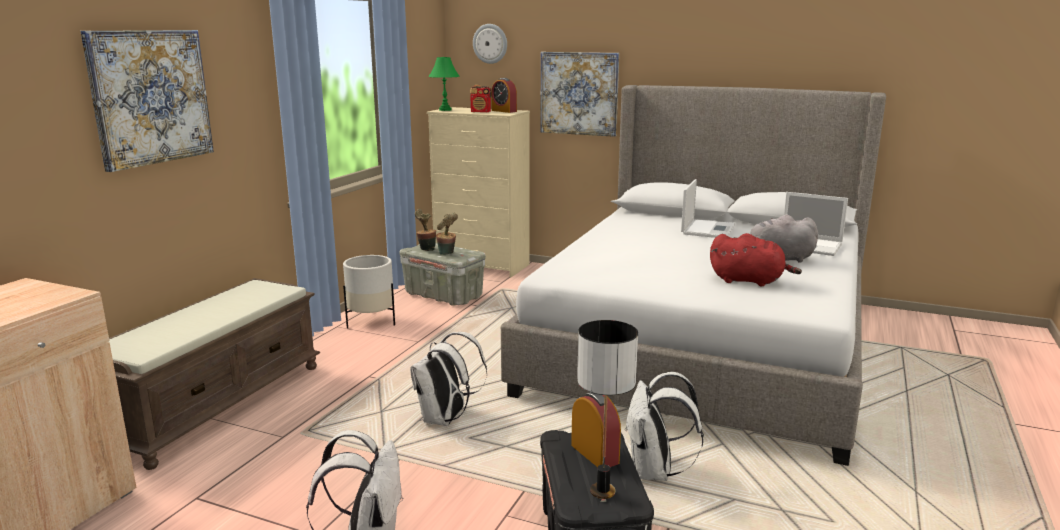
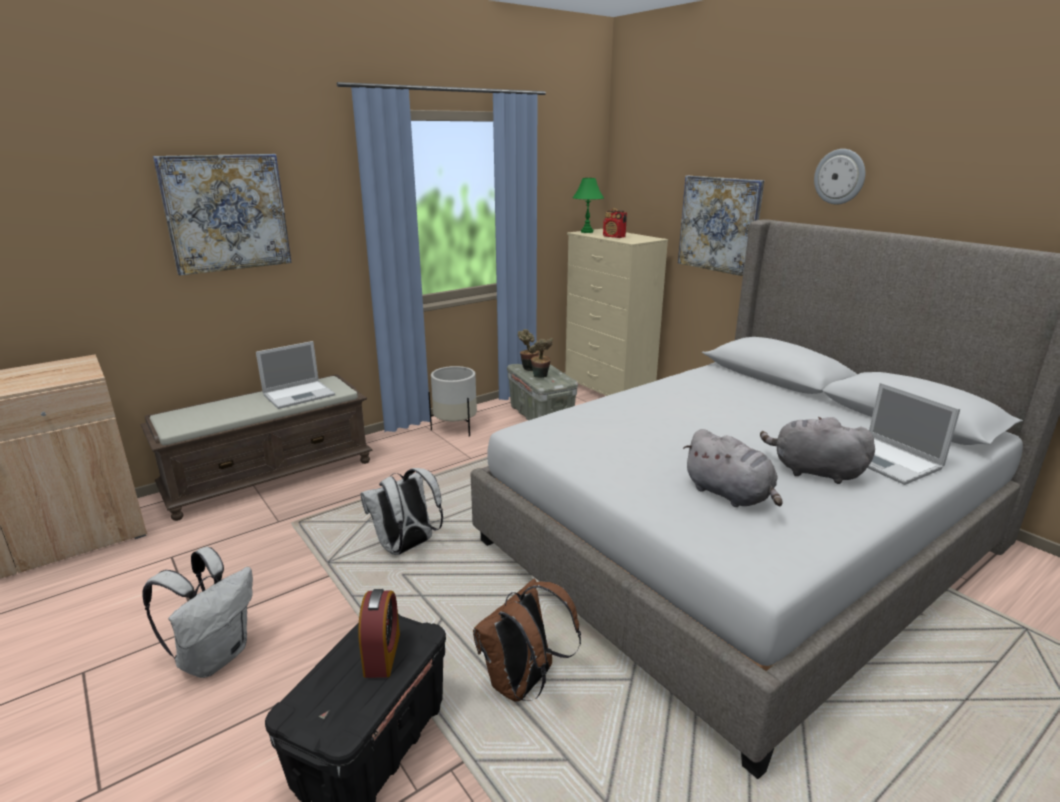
camera: 30 degrees right, 5 degrees up
wall clock [473,24,507,64] -> wall clock moved to [814,149,865,205]
alarm clock [491,78,517,113] -> none
table lamp [577,320,638,499] -> none
white backpack [625,372,704,481] -> brown backpack [473,579,581,702]
laptop [681,179,735,238] -> laptop moved to [256,341,335,409]
red plush toy [710,233,802,286] -> grey plush toy [683,429,782,507]

